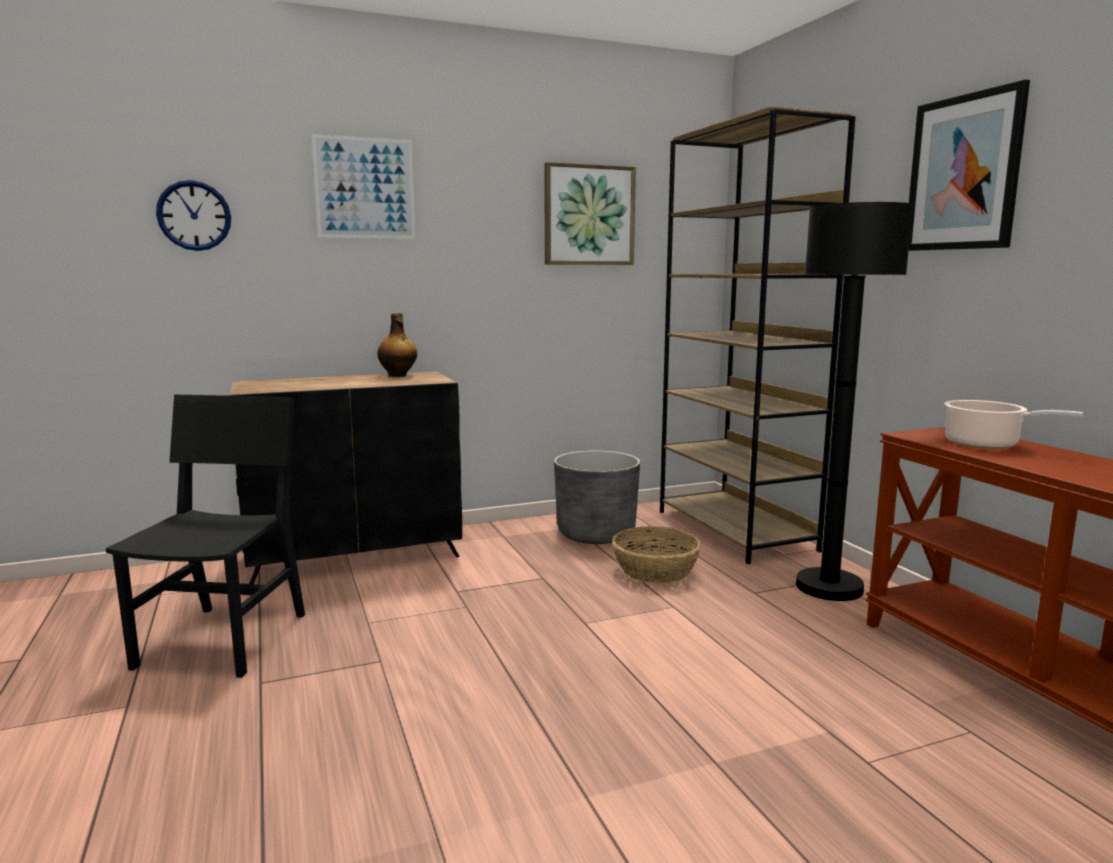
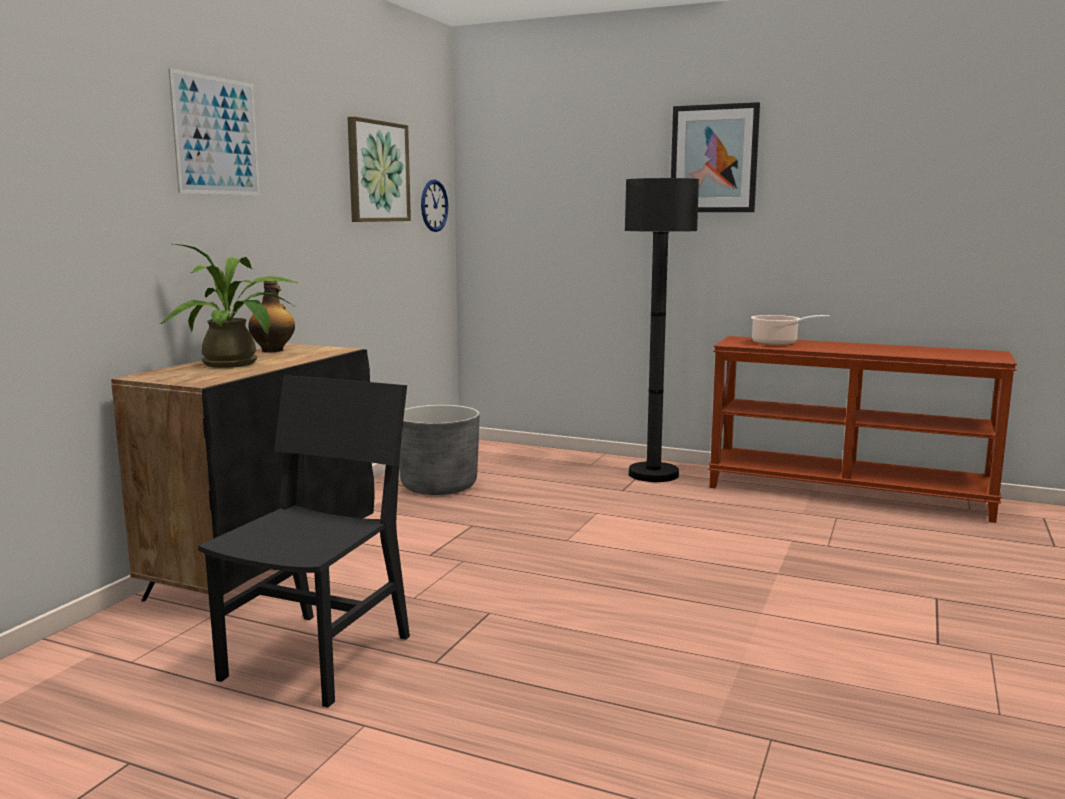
camera: 45 degrees left, 0 degrees up
black chair [106,395,305,678] -> black chair turned 60 degrees clockwise [198,376,410,708]
wall clock [156,180,231,251] -> wall clock moved to [421,180,448,232]
basket [612,526,701,584] -> none
brown bookcase [660,106,856,564] -> none
none -> potted plant [160,244,297,368]

